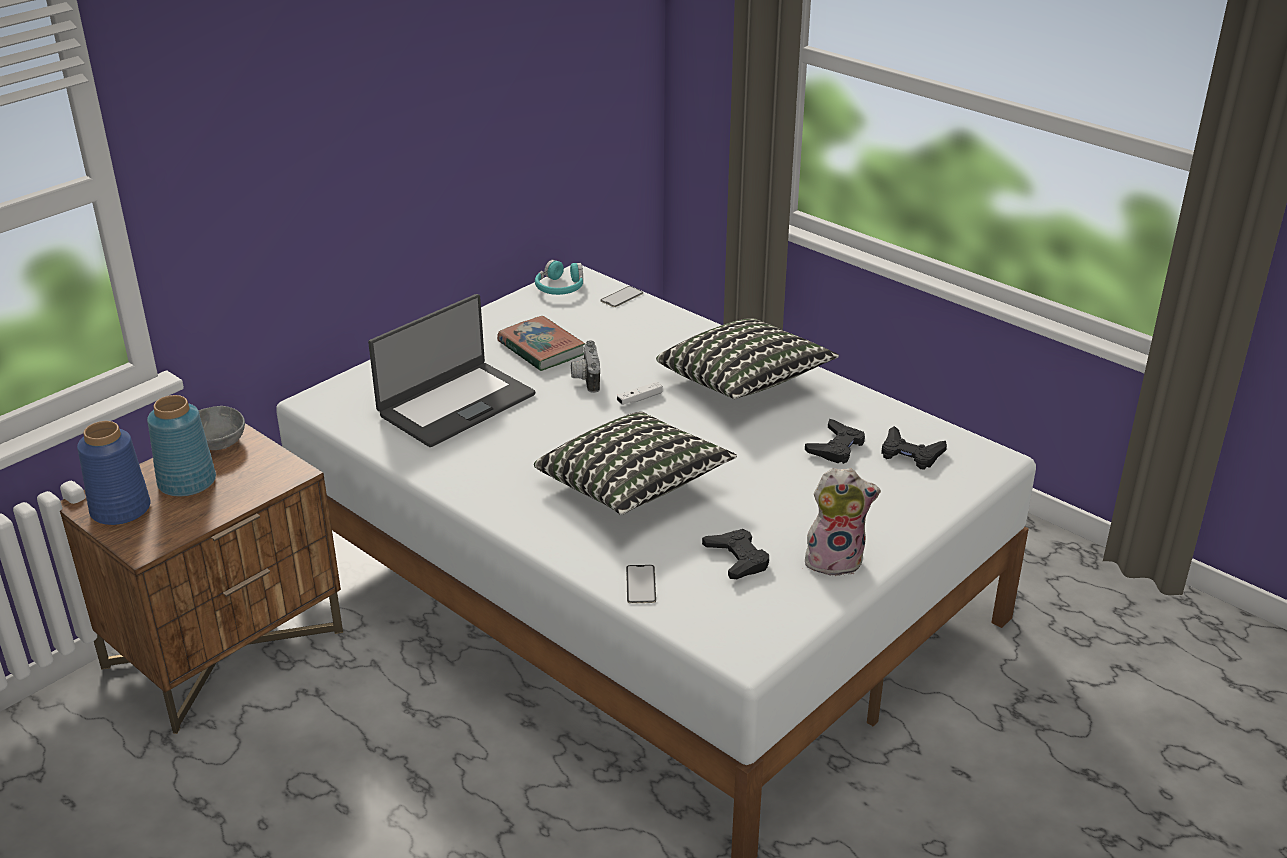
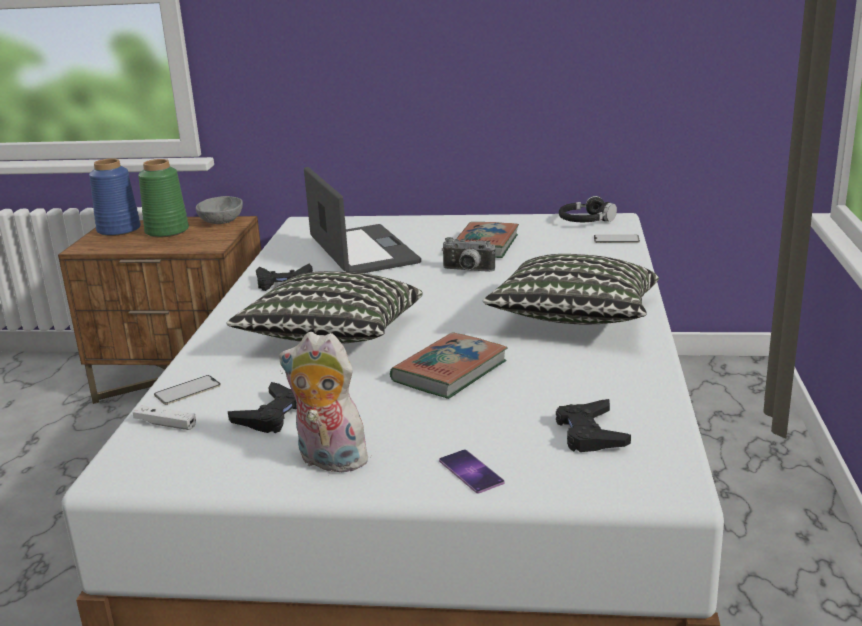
camera: 55 degrees right, 10 degrees down
blue vase [147,395,216,497] -> green vase [138,159,189,237]
laptop [368,294,535,447] -> laptop turned 120 degrees counterclockwise [304,167,421,273]
turquoise headphones [535,260,583,295] -> black headphones [559,196,617,222]
camera [571,340,600,393] -> camera turned 120 degrees counterclockwise [441,237,495,272]
white game controller [617,381,663,405] -> white game controller moved to [133,405,196,430]
black game controller [805,419,865,464] -> black game controller moved to [256,264,313,291]
plush toy [805,468,881,576] -> plush toy turned 150 degrees clockwise [279,332,371,472]
none -> book [390,333,508,399]
none -> phone [439,449,505,493]

